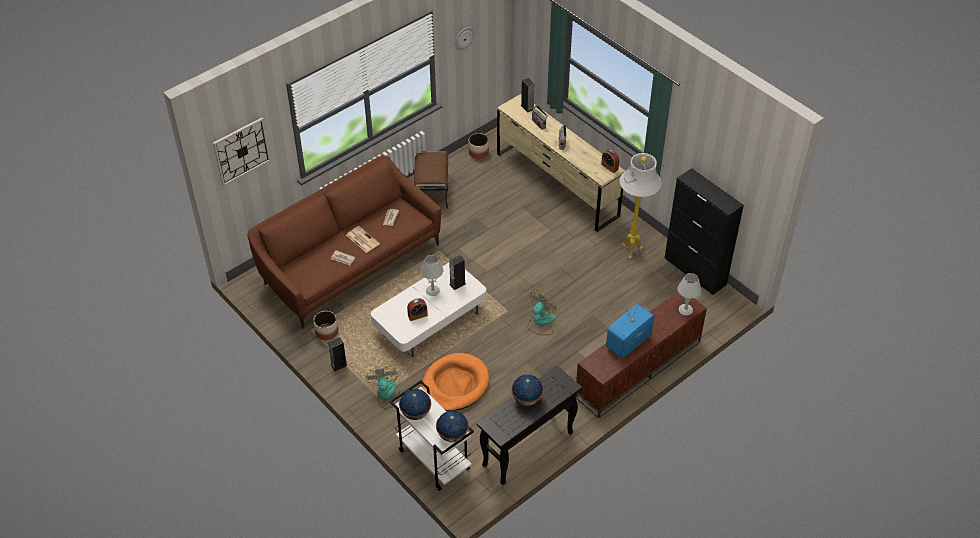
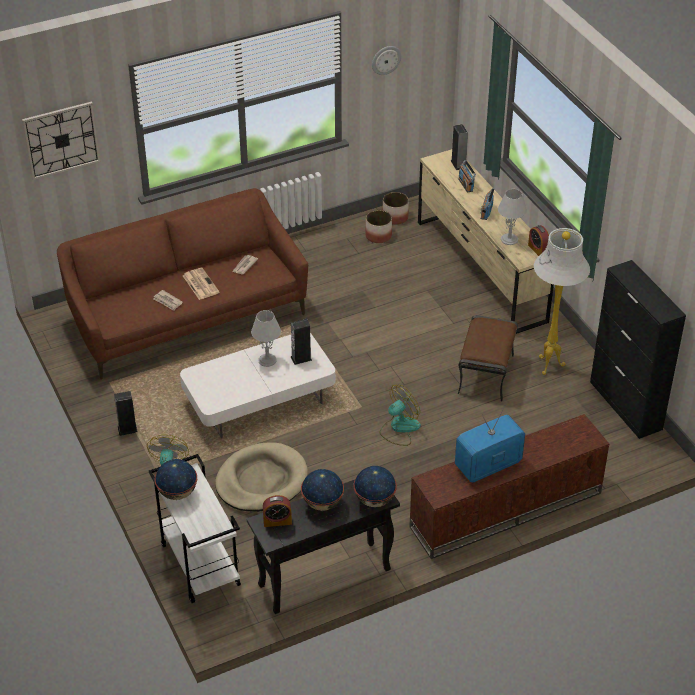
camera: 15 degrees right, 5 degrees down
planter [313,311,338,340] -> planter moved to [365,210,392,243]
alarm clock [407,298,428,321] -> alarm clock moved to [263,495,292,527]
brown ottoman [414,151,448,209] -> brown ottoman moved to [458,315,518,402]
orange dog bed [421,353,489,411] -> beige dog bed [215,442,308,512]
globe [436,410,469,442] -> globe moved to [354,466,397,507]
grey table lamp [678,273,702,315] -> grey table lamp moved to [498,189,527,245]

